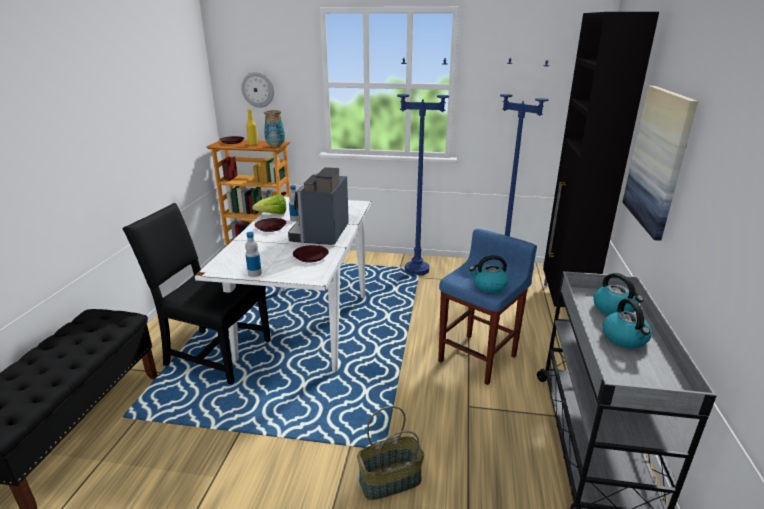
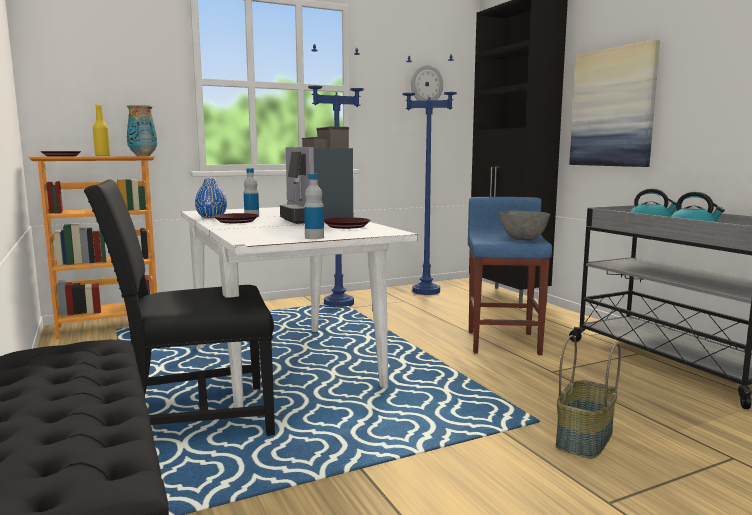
camera: 35 degrees left, 15 degrees down
wall clock [241,72,274,108] -> wall clock moved to [411,65,443,101]
lettuce [252,194,286,214] -> blue vase [195,178,227,218]
kettle [469,255,509,293] -> grey bowl [499,210,550,241]

